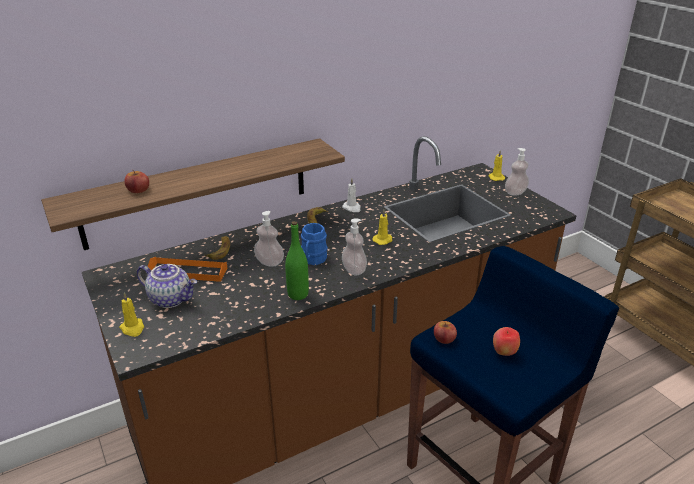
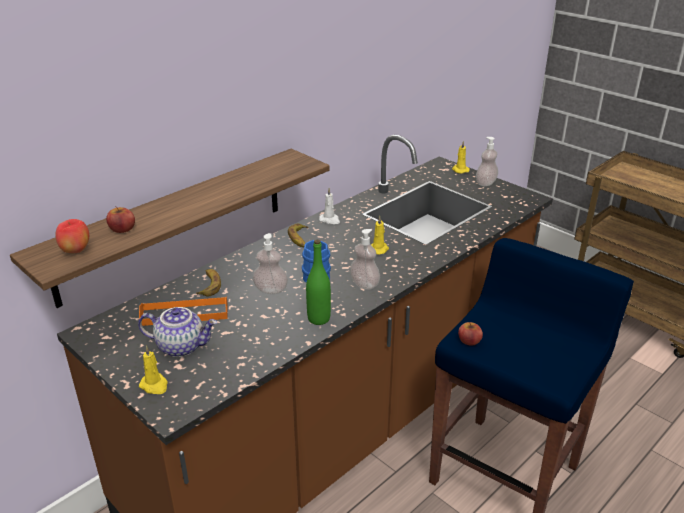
camera: 15 degrees left, 0 degrees up
apple [493,327,520,356] -> apple moved to [56,219,89,253]

